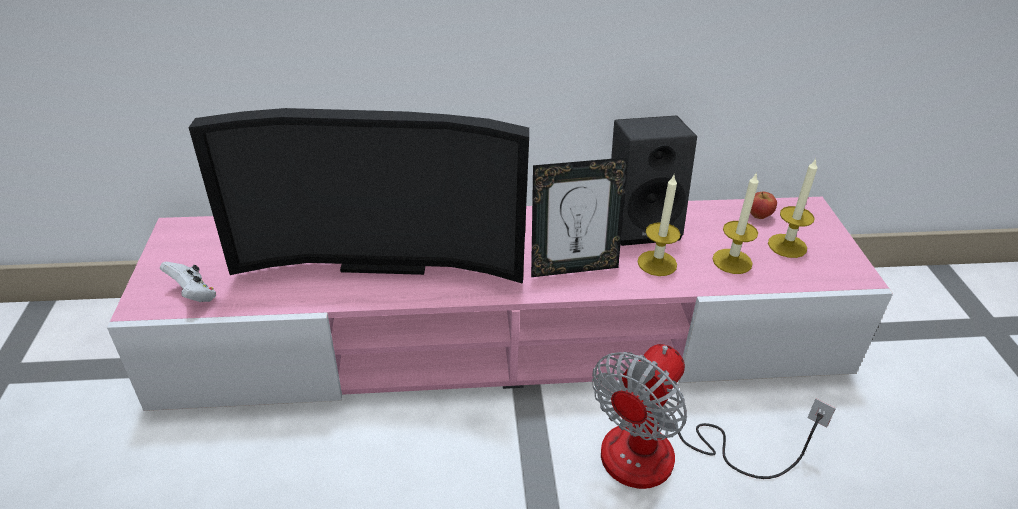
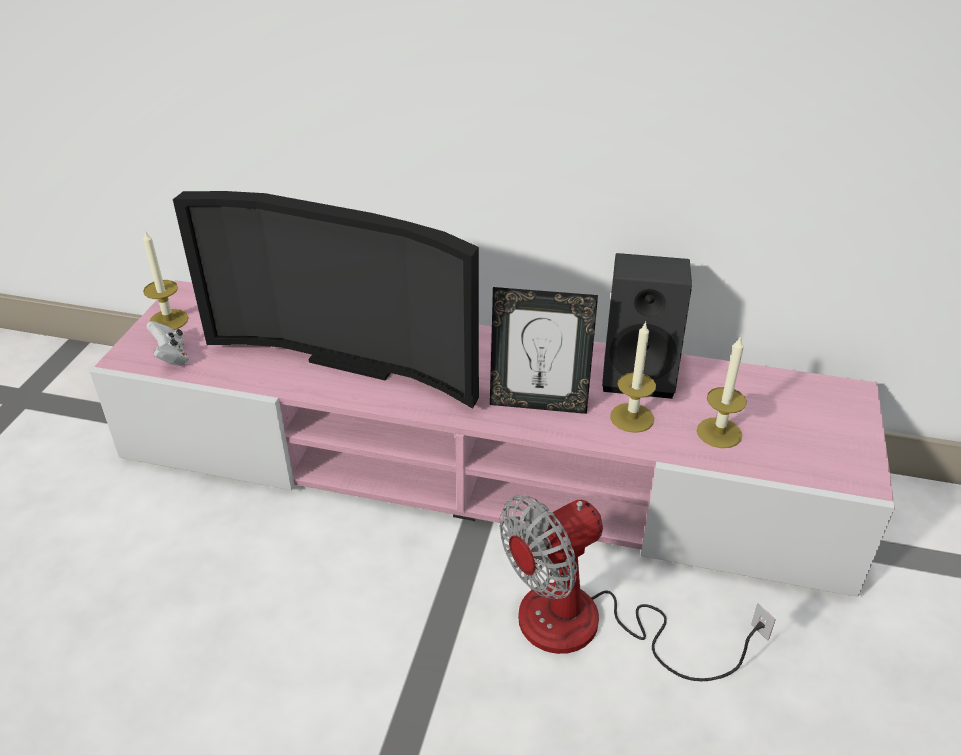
camera: 20 degrees right, 0 degrees up
apple [750,192,777,219] -> none
candle [768,159,818,258] -> candle moved to [143,230,189,330]

